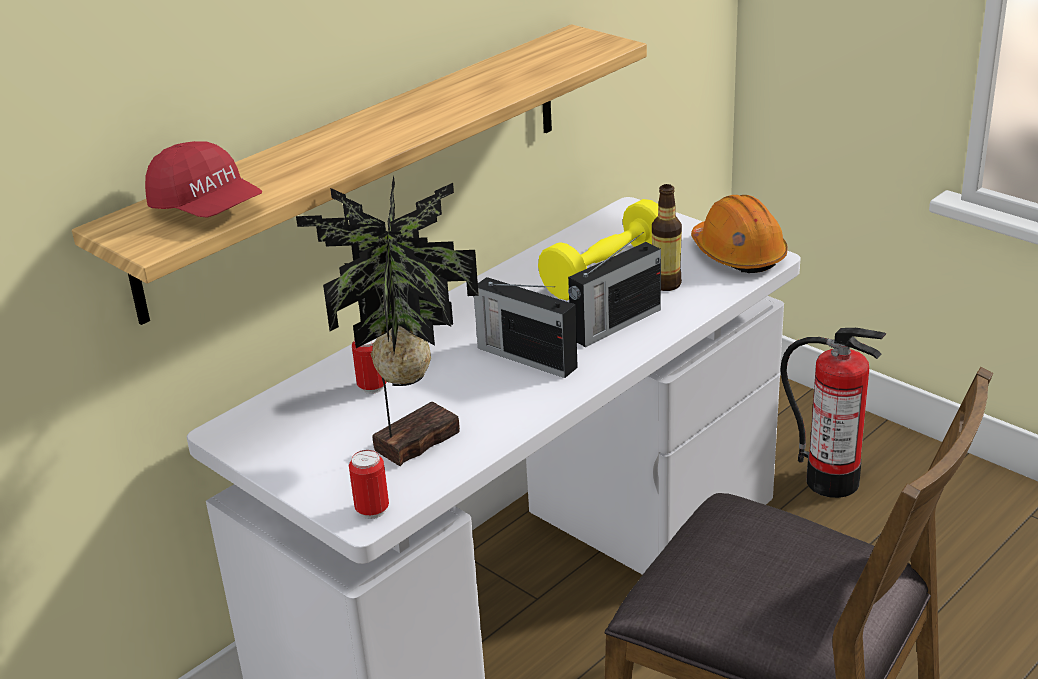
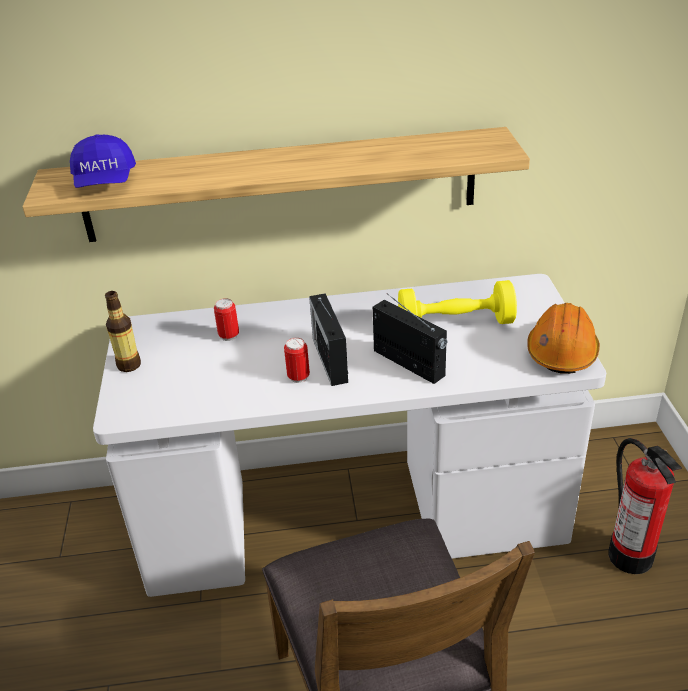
camera: 40 degrees right, 5 degrees up
red cap [145,141,262,218] -> blue cap [70,134,136,188]
potted plant [296,176,479,466] -> none
can [349,450,389,519] -> can moved to [284,338,310,383]
radio [568,232,661,347] -> radio turned 135 degrees counterclockwise [373,295,447,384]
bottle [652,184,682,291] -> bottle moved to [105,291,141,372]

